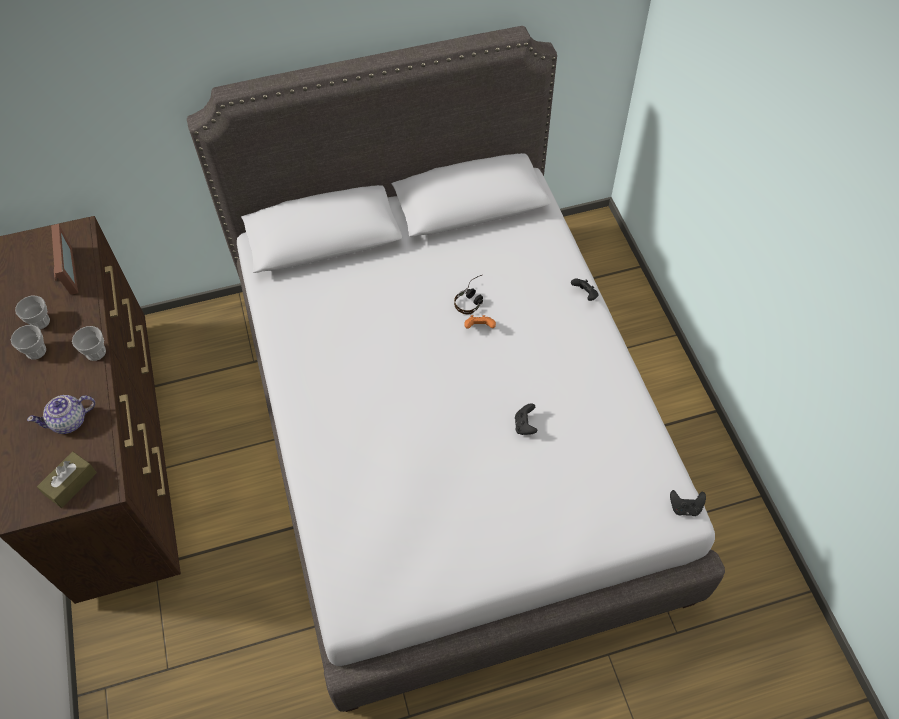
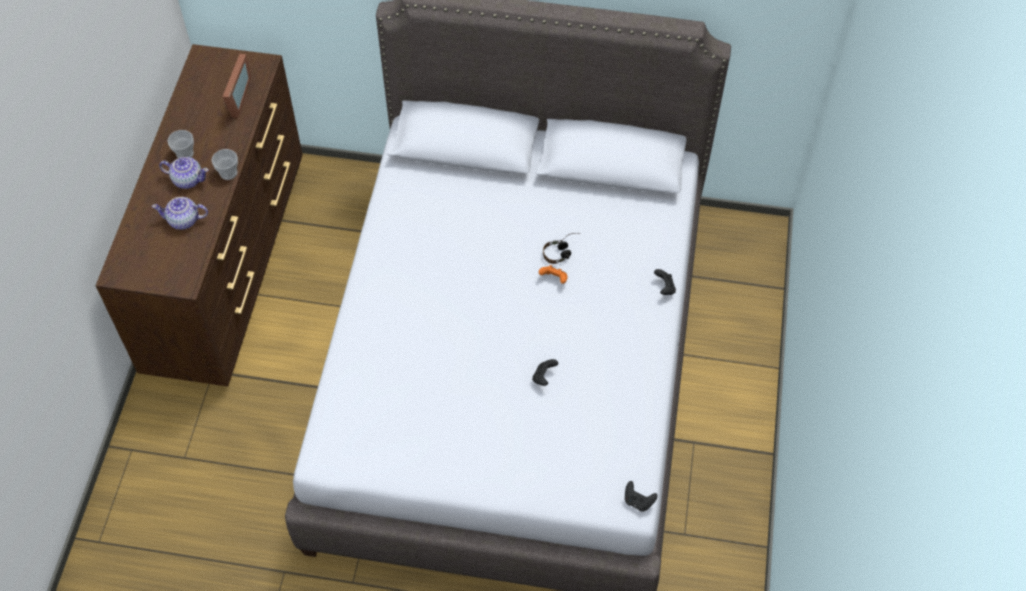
camera: 25 degrees right, 0 degrees up
cup [15,296,50,329] -> none
brown tissue box [37,451,97,508] -> none
none -> teapot [159,157,209,189]

